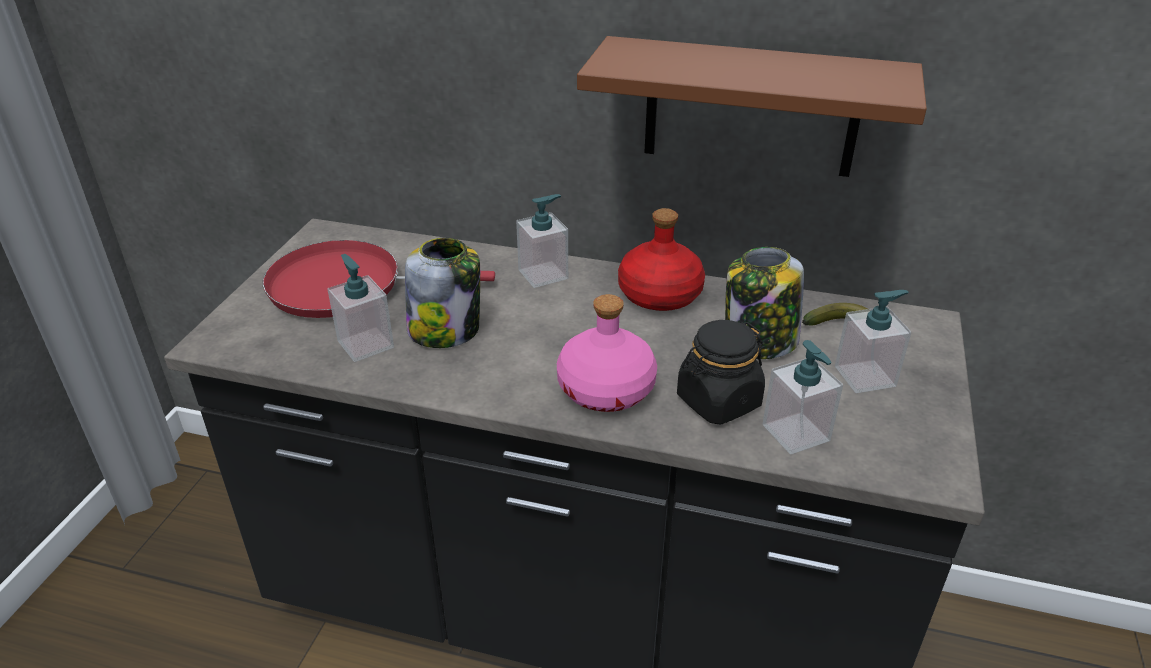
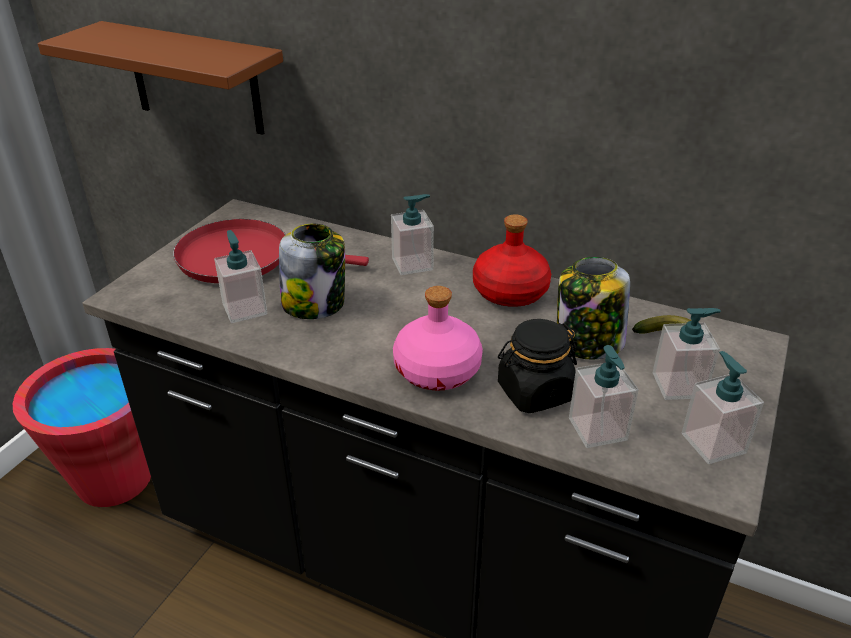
camera: 10 degrees right, 0 degrees up
brown shelf [577,36,927,177] -> brown shelf moved to [38,21,283,135]
none -> red bucket [13,348,151,507]
none -> soap dispenser [682,351,764,464]

